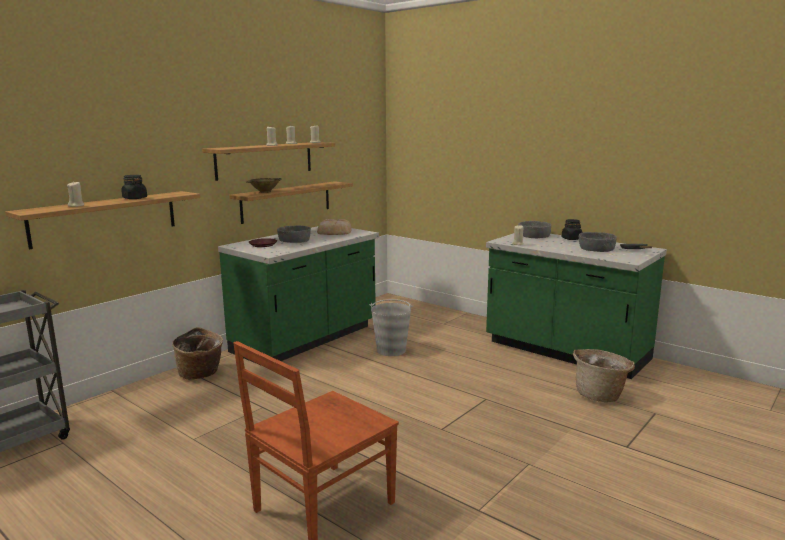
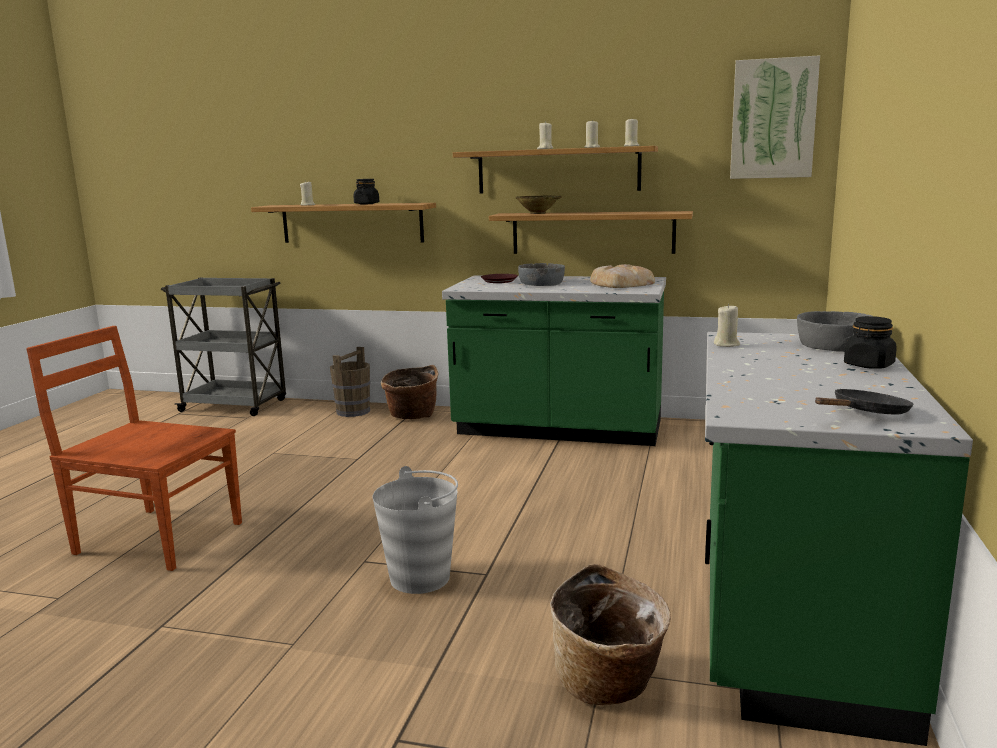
camera: 65 degrees right, 0 degrees up
grey bucket [370,299,413,356] -> grey bucket moved to [373,466,458,594]
grey bowl [579,232,617,252] -> none
none -> brown bucket [330,347,370,417]
none -> picture [730,55,820,179]

